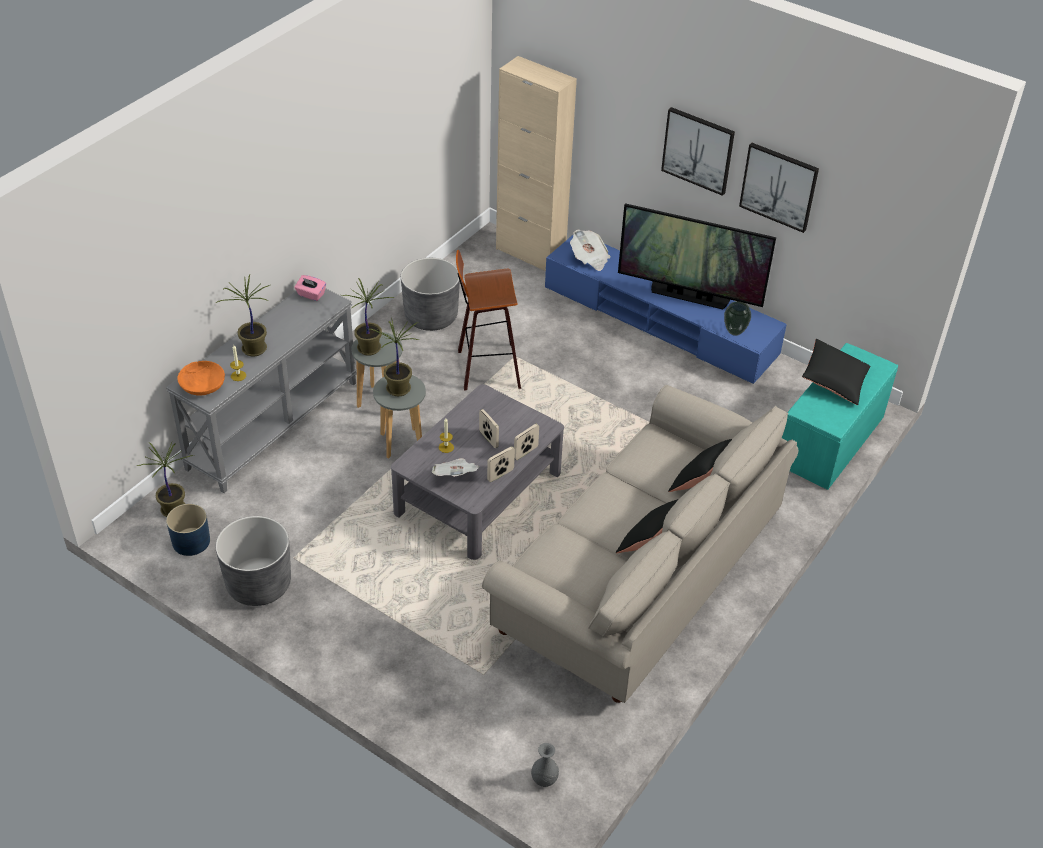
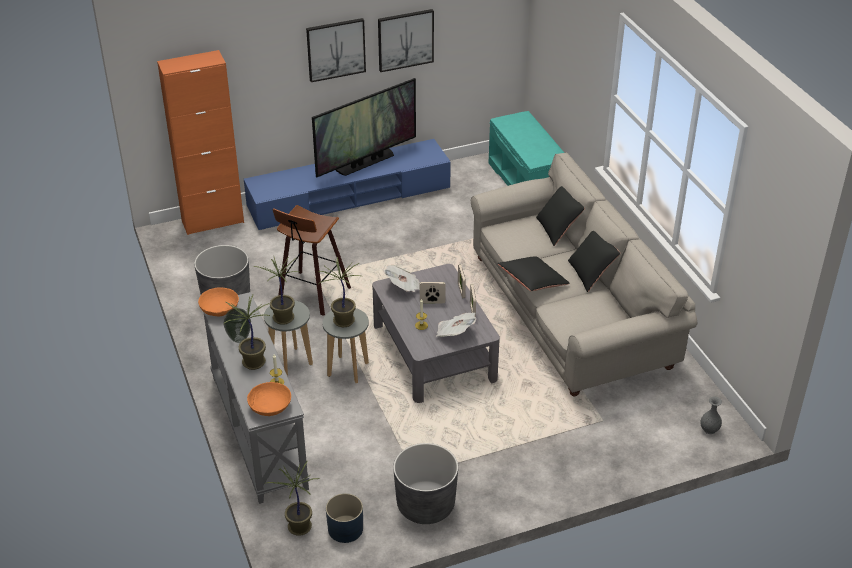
camera: 55 degrees left, 5 degrees down
pink tissue box [294,275,326,301] -> orange bowl [198,288,239,316]
beige cabinet [496,56,577,271] -> orange cabinet [157,50,244,235]
newspaper [570,229,611,271] -> newspaper moved to [383,265,420,292]
vase [724,301,751,336] -> vase moved to [223,308,251,343]
black pillow [802,339,870,405] -> black pillow moved to [498,256,570,291]

